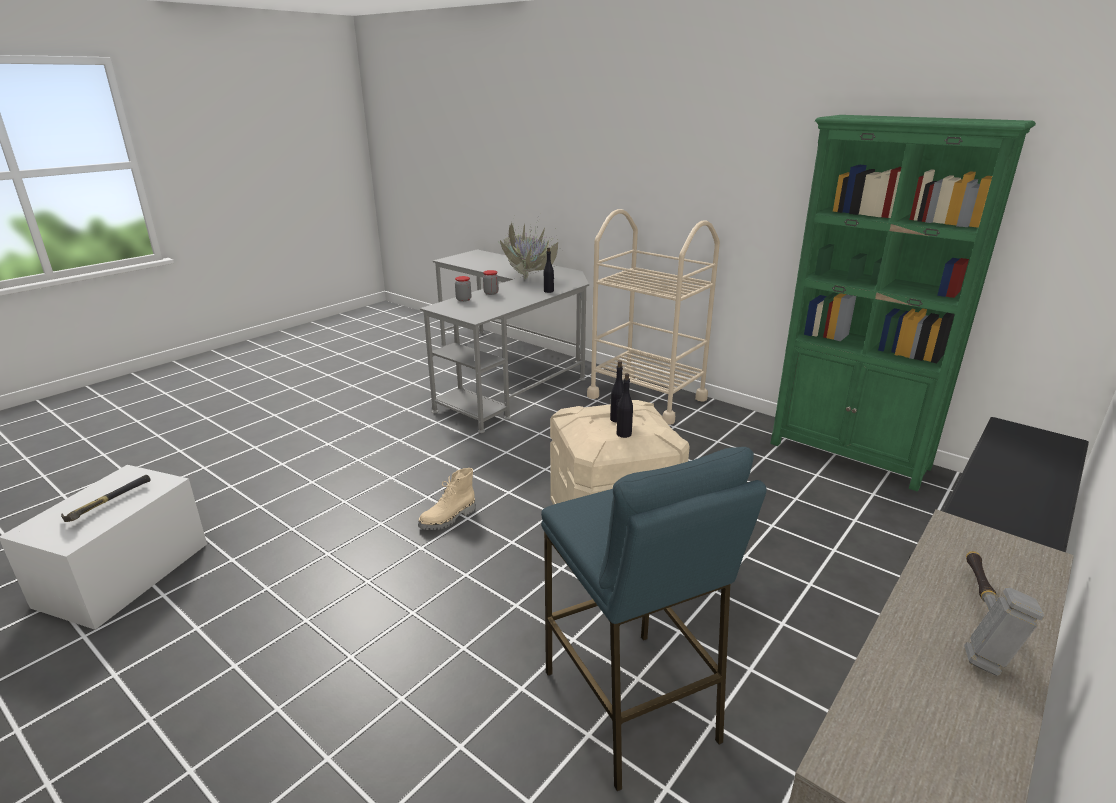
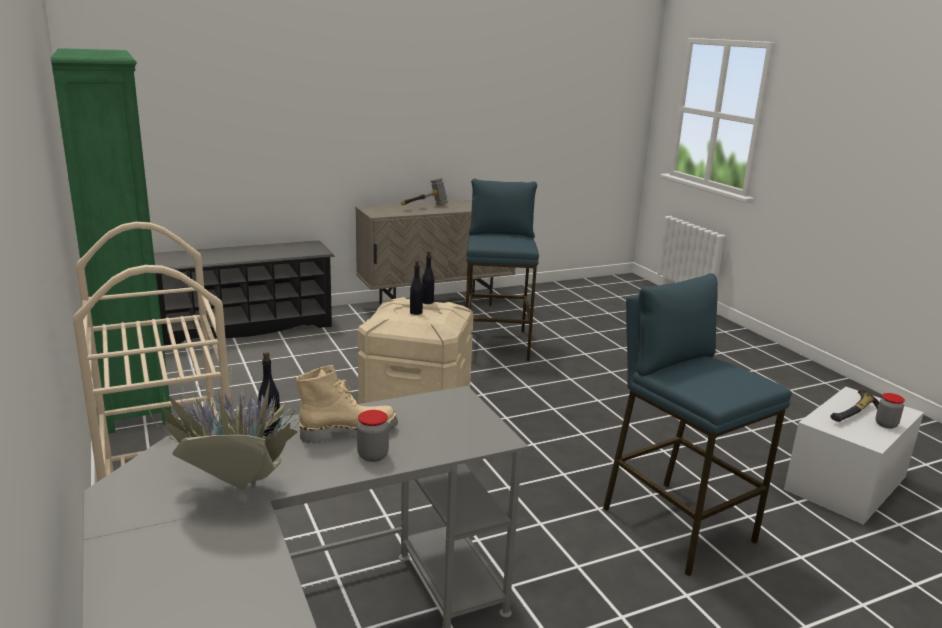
camera: 155 degrees left, 5 degrees down
beige boot [418,468,476,530] -> beige boot moved to [296,365,398,443]
jar [455,276,471,302] -> jar moved to [875,393,905,429]
none -> blue stool [603,273,792,576]

